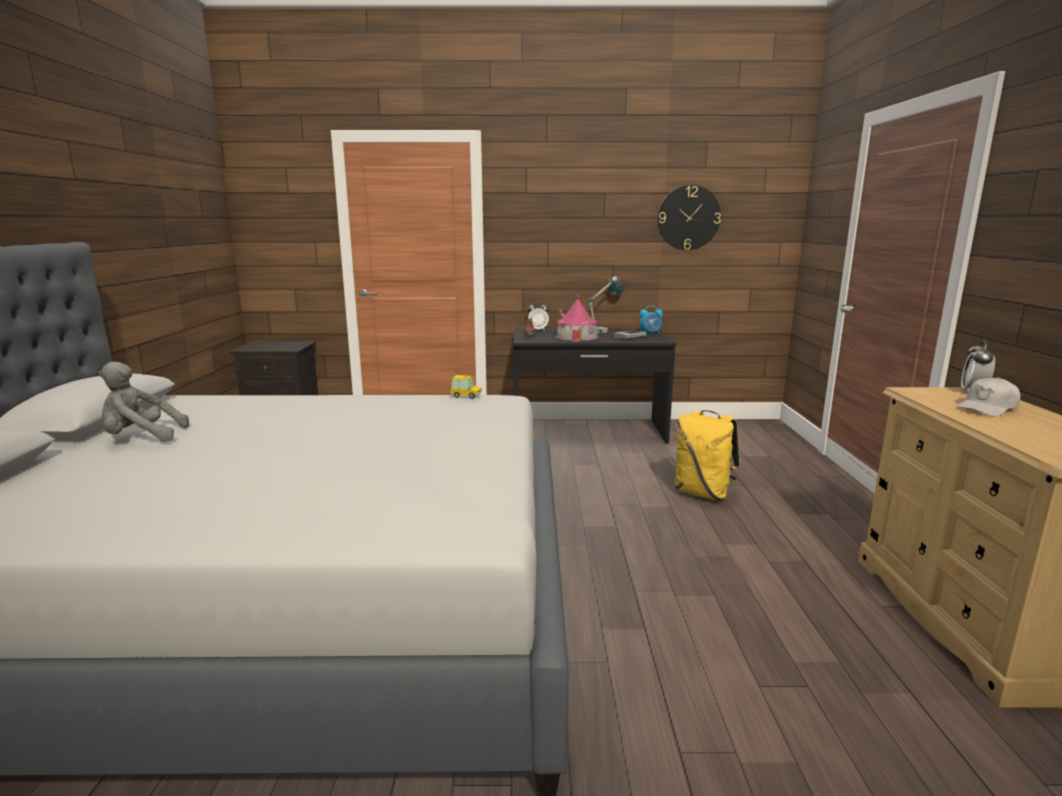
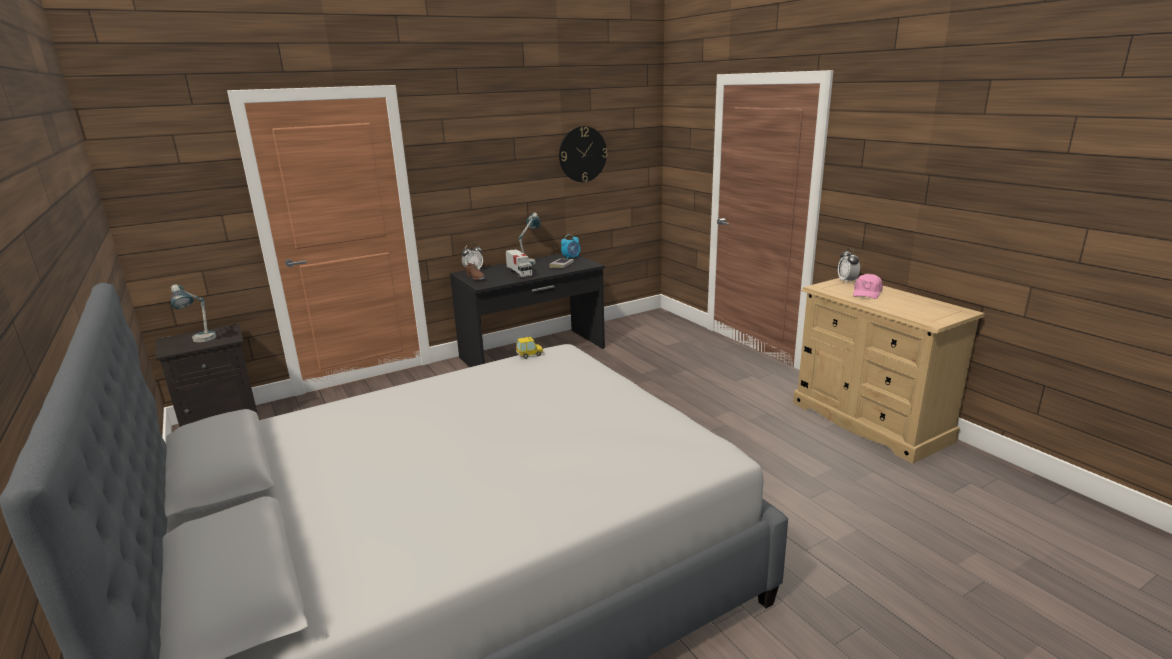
camera: 30 degrees left, 5 degrees up
grey plush toy [98,362,189,442] -> none
toy house [556,294,599,342] -> toy truck [506,249,532,278]
yellow backpack [675,410,740,500] -> none
white cap [955,377,1021,417] -> pink cap [853,273,883,299]
none -> table lamp [171,284,216,342]

